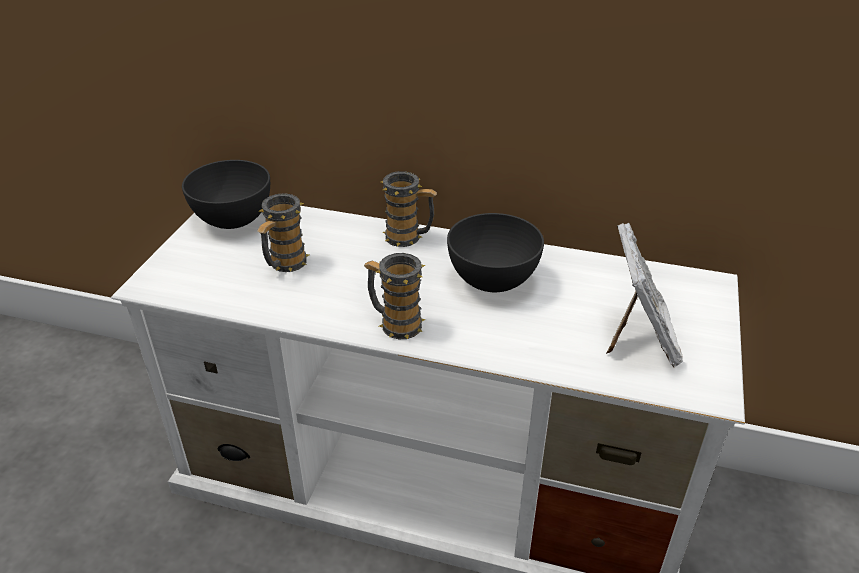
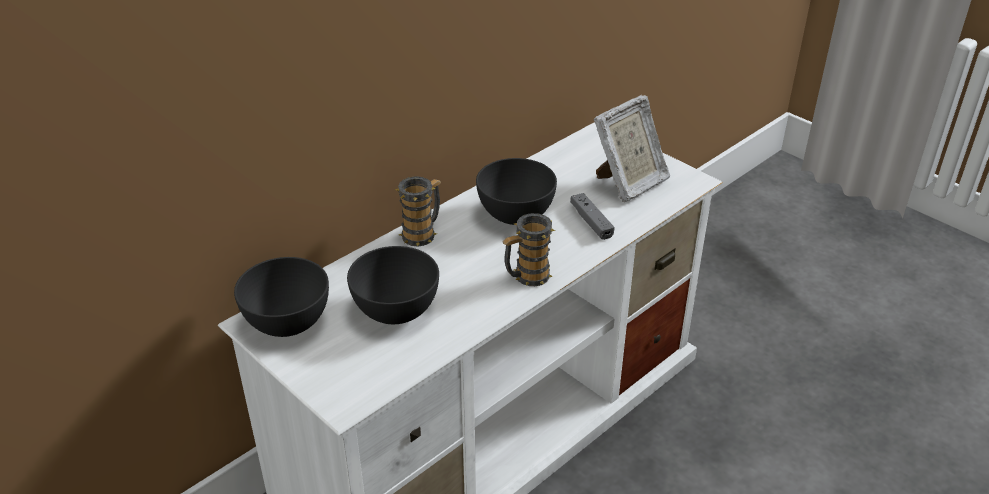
camera: 60 degrees left, 0 degrees up
mug [257,193,309,272] -> grey bowl [347,246,439,324]
picture frame [606,223,683,368] -> picture frame turned 105 degrees clockwise [594,95,670,202]
none -> grey game controller [570,193,614,240]

